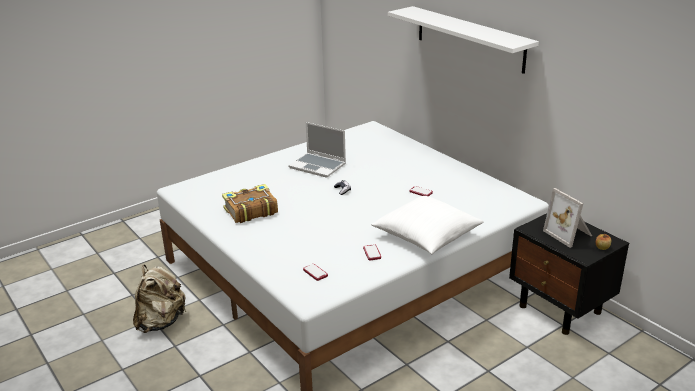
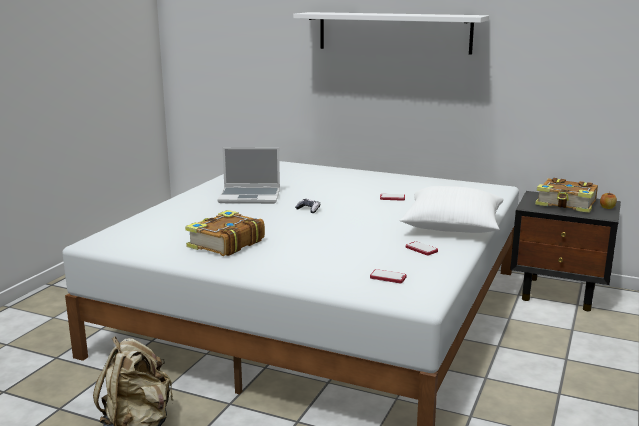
camera: 30 degrees left, 10 degrees down
picture frame [543,188,592,248] -> book [535,178,598,213]

